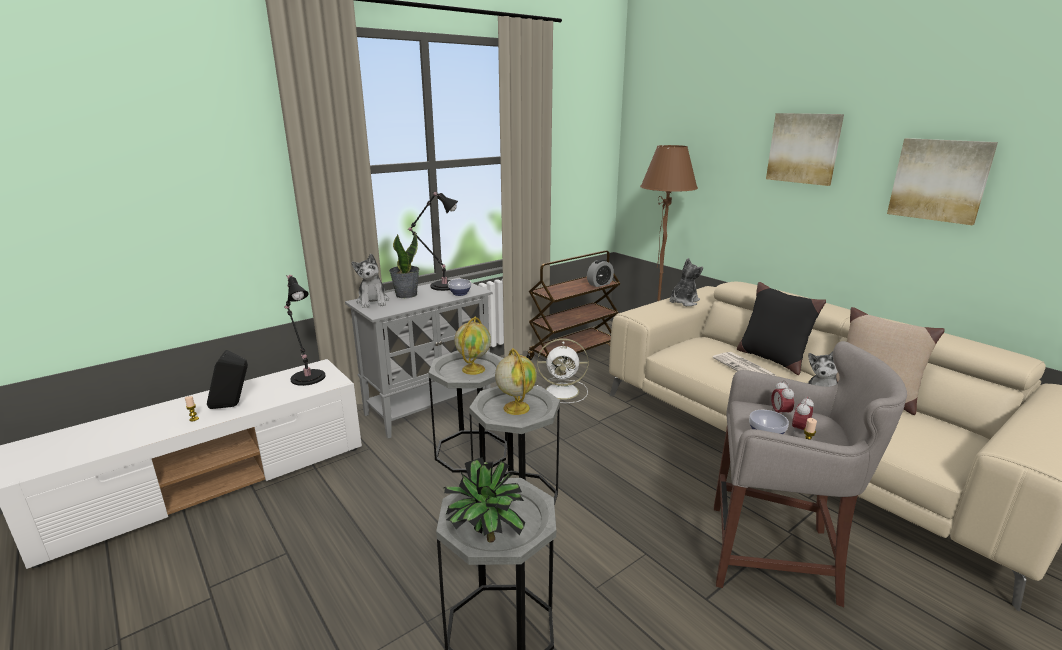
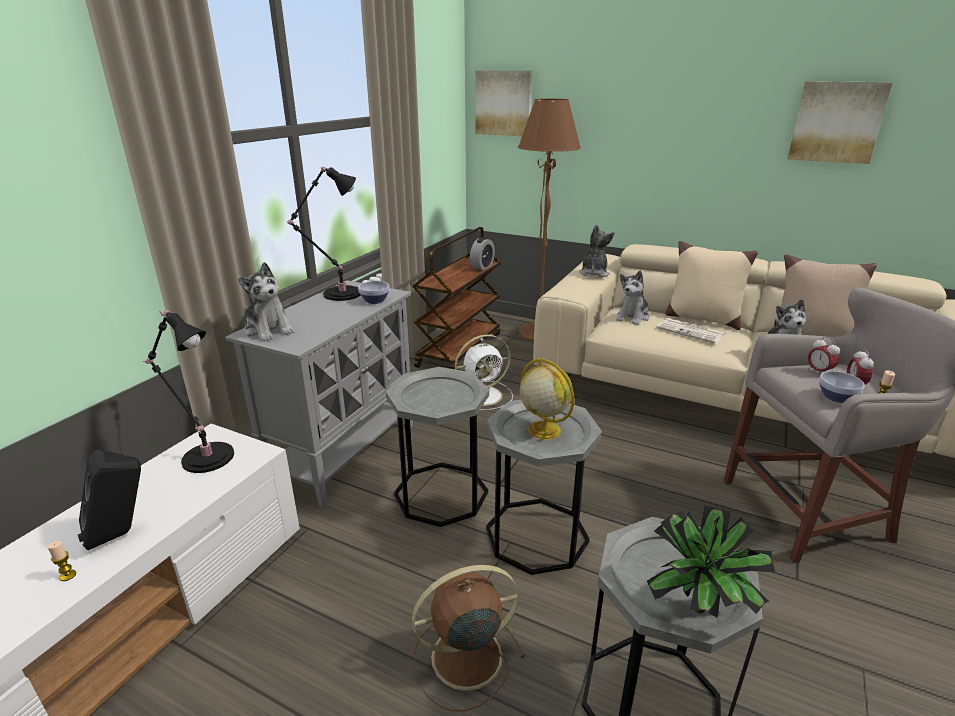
camera: 25 degrees left, 5 degrees up
potted plant [389,233,419,298] -> none
globe [454,317,491,375] -> none
black pillow [737,282,826,375] -> beige pillow [665,241,758,330]
picture [766,113,844,186] -> picture moved to [475,70,533,136]
none -> brown fan [412,565,525,711]
none -> plush toy [616,270,649,325]

